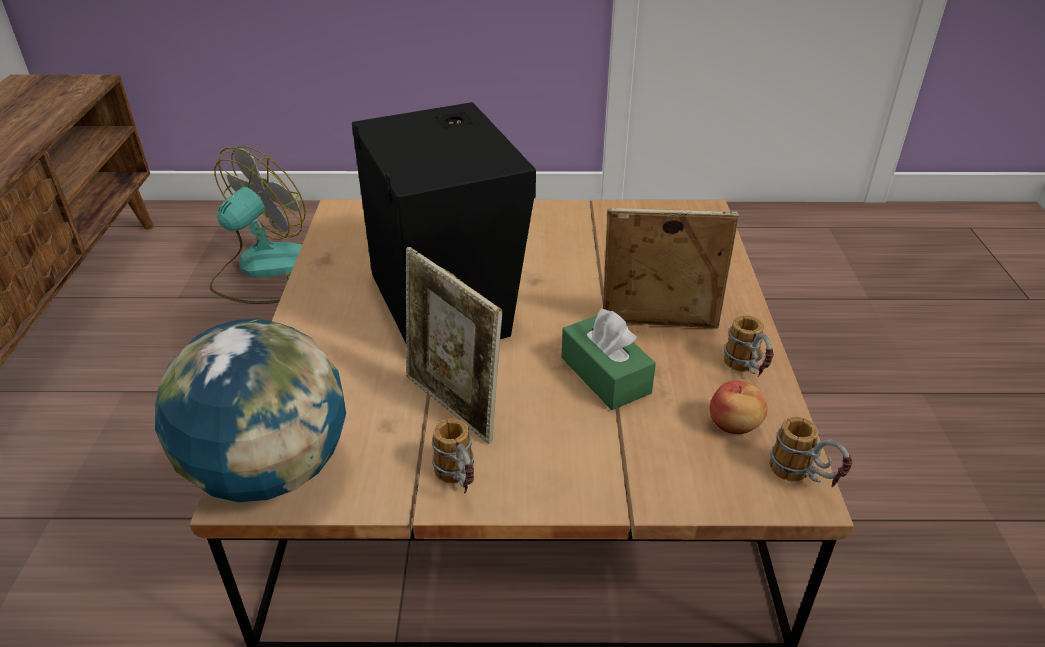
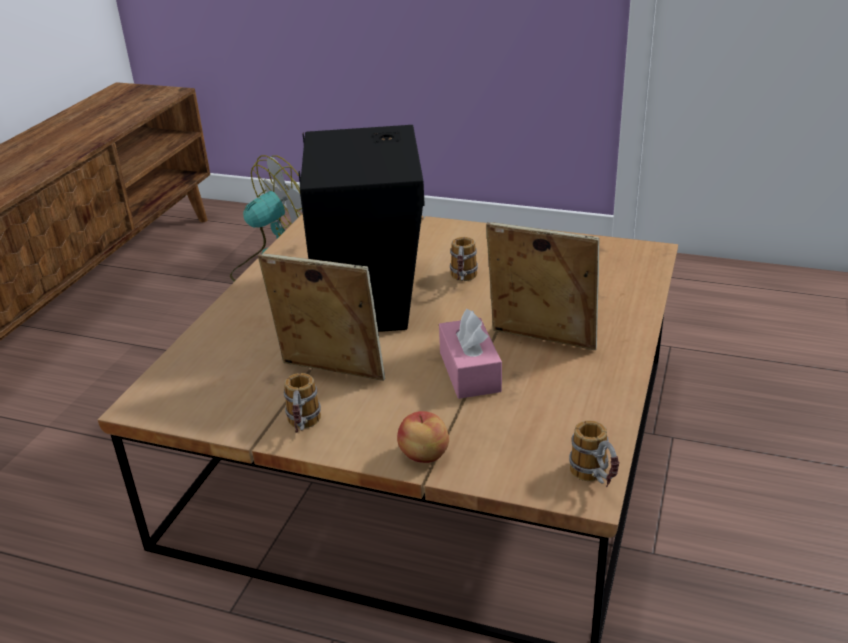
camera: 20 degrees right, 5 degrees down
globe [155,319,346,502] -> none
picture frame [406,247,502,444] -> picture frame turned 135 degrees clockwise [258,253,385,381]
green tissue box [562,309,656,410] -> pink tissue box [439,309,502,399]
apple [710,380,767,434] -> apple moved to [397,411,449,463]
mug [724,315,774,377] -> mug moved to [450,237,478,281]

